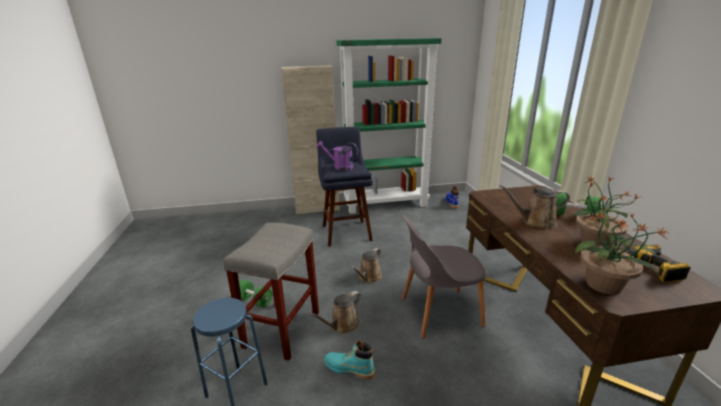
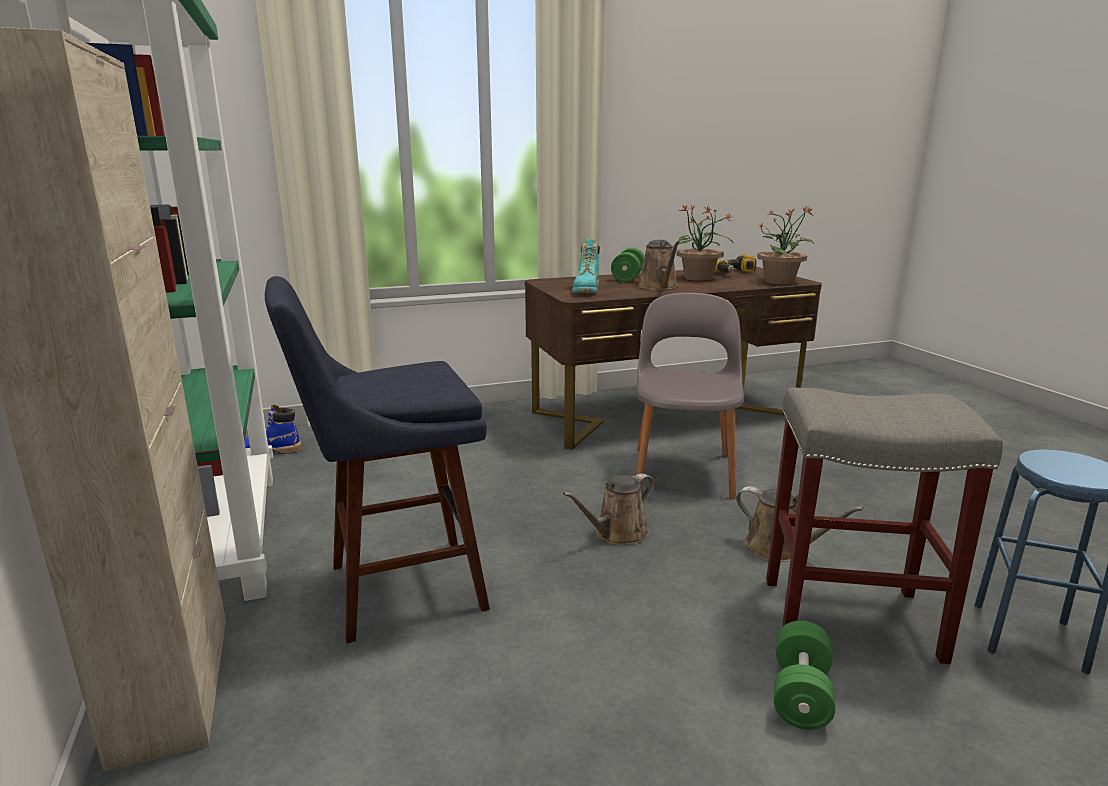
camera: 100 degrees left, 5 degrees down
purple watering can [317,141,358,171] -> none
turquoise boot [324,340,375,380] -> turquoise boot moved to [572,239,600,293]
brown watering can [350,248,383,283] -> brown watering can turned 120 degrees clockwise [563,473,654,545]
grey chair [402,215,486,339] -> grey chair turned 150 degrees counterclockwise [636,293,744,499]

